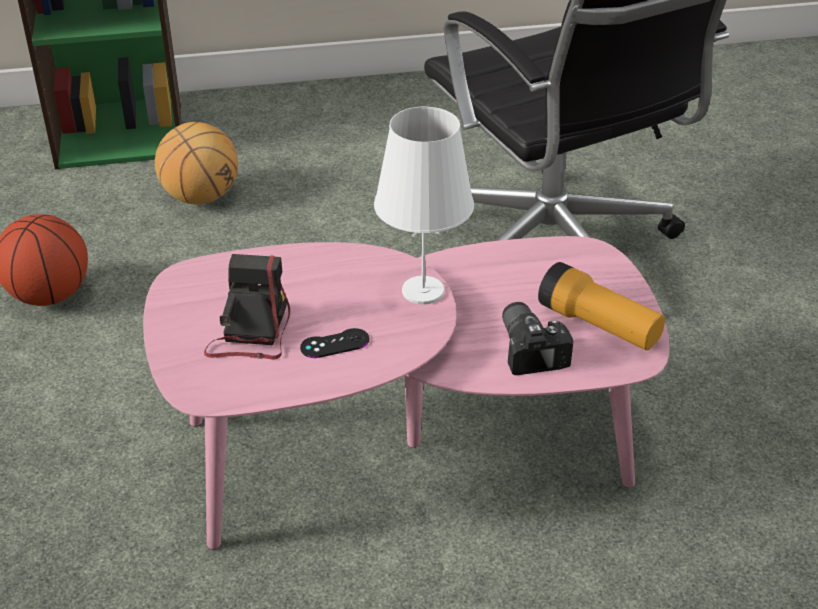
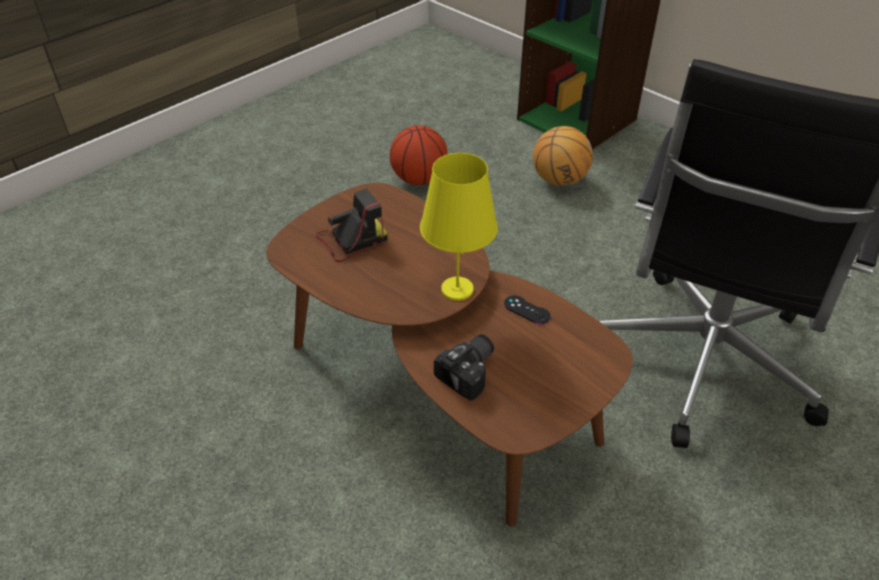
camera: 55 degrees right, 5 degrees up
pink coffee table [143,236,670,550] -> brown coffee table [266,183,633,526]
black game controller [300,328,369,358] -> black game controller moved to [504,296,551,324]
white table lamp [374,107,474,305] -> yellow table lamp [420,153,498,301]
flashlight [538,262,665,350] -> none

